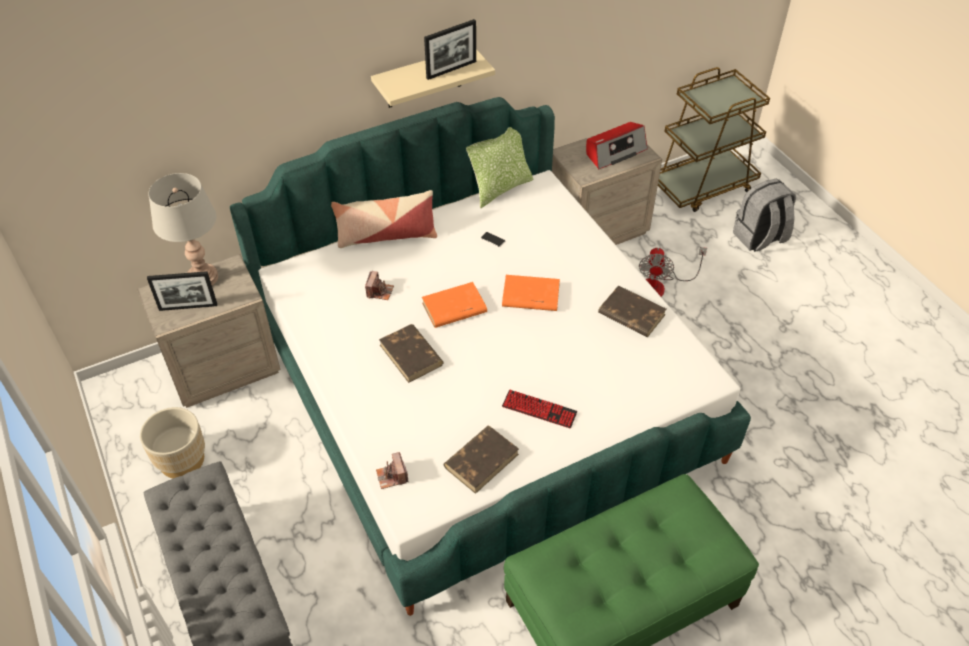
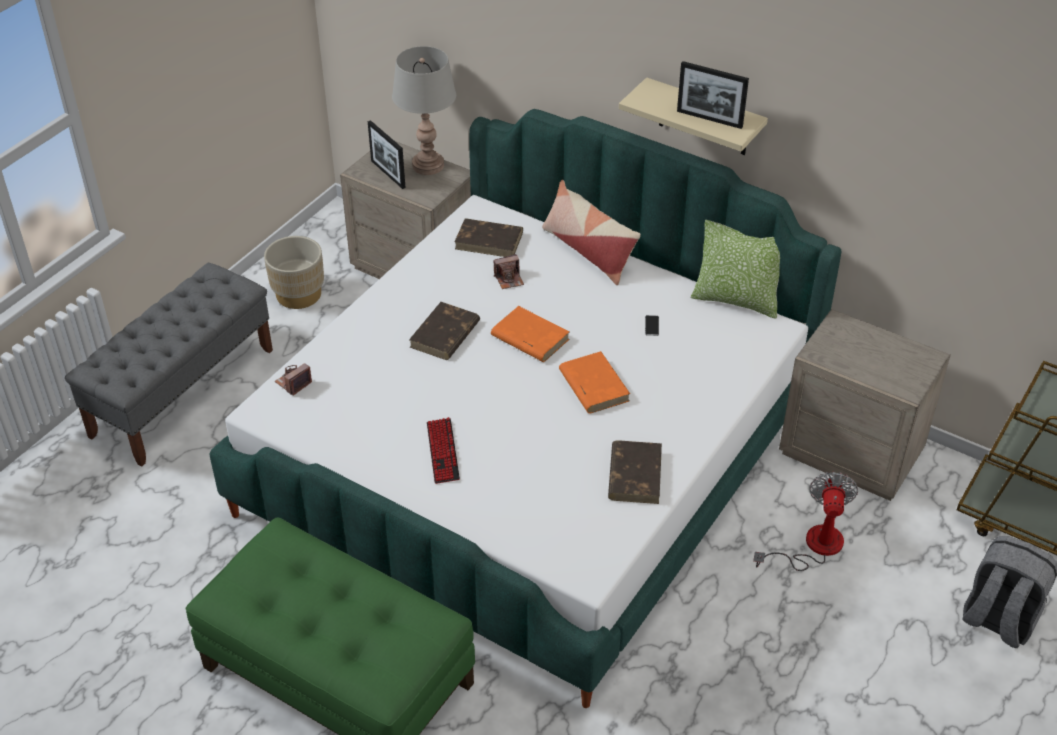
camera: 60 degrees right, 5 degrees down
brown book [443,426,519,494] -> brown book moved to [454,218,523,257]
radio [586,122,648,169] -> none
fan [639,247,707,297] -> fan turned 120 degrees clockwise [753,472,858,571]

